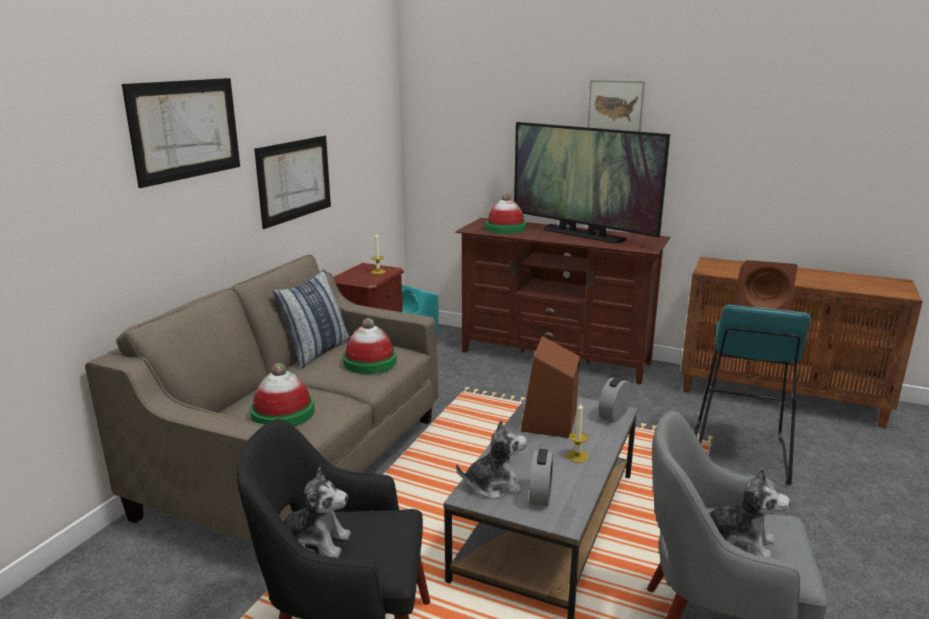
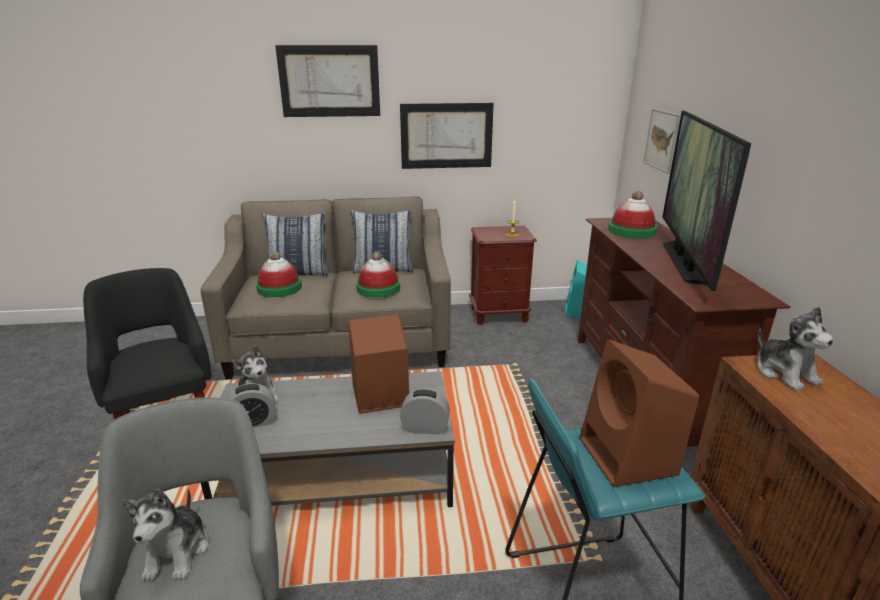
camera: 60 degrees right, 5 degrees up
plush toy [283,467,351,558] -> plush toy moved to [757,307,834,391]
candle [566,403,589,463] -> none
picture [587,80,645,132] -> picture moved to [643,109,681,174]
none -> pillow [262,212,328,276]

